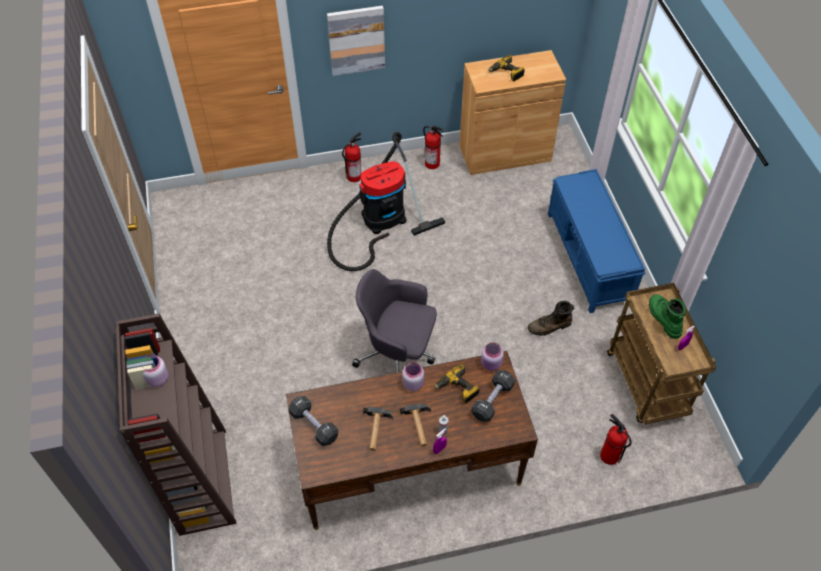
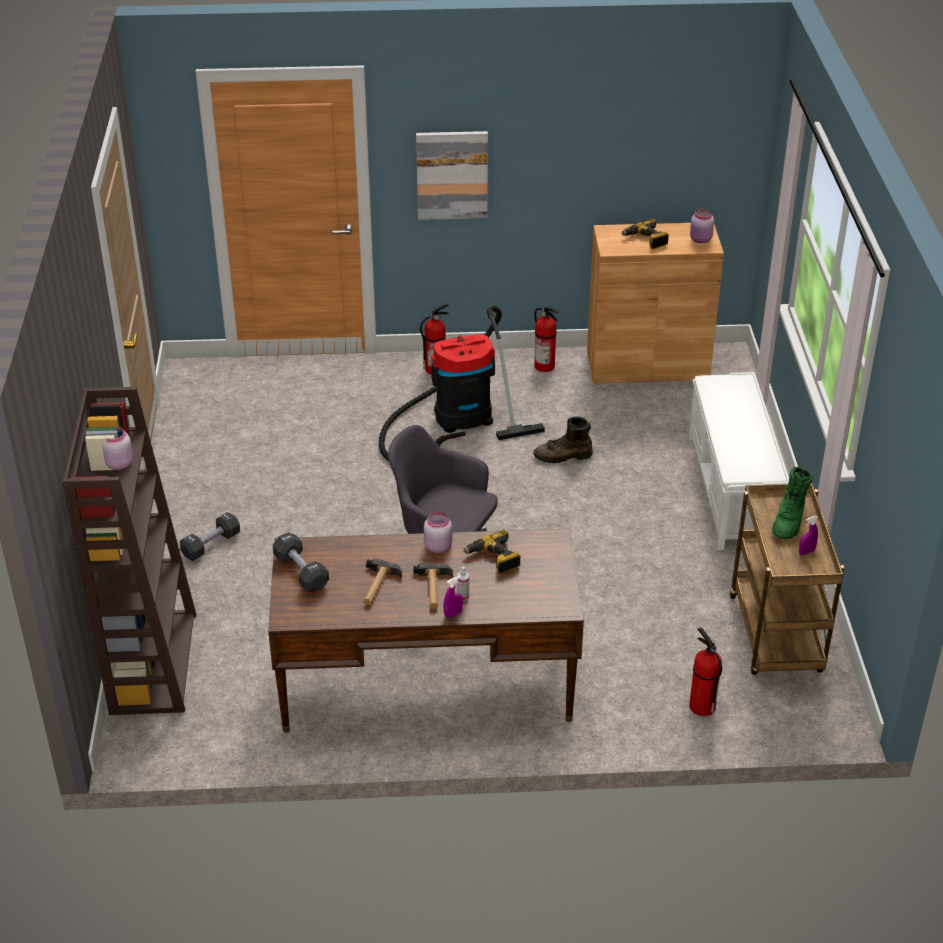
camera: 10 degrees right, 15 degrees down
black dumbbell [471,370,515,422] -> black dumbbell moved to [180,512,240,561]
pink jar [481,342,504,371] -> pink jar moved to [690,209,714,243]
brown boot [528,301,574,336] -> brown boot moved to [533,417,593,463]
blue bench [548,169,646,313] -> white bench [689,372,789,550]
green boot [649,294,686,339] -> green boot turned 150 degrees counterclockwise [772,467,813,539]

